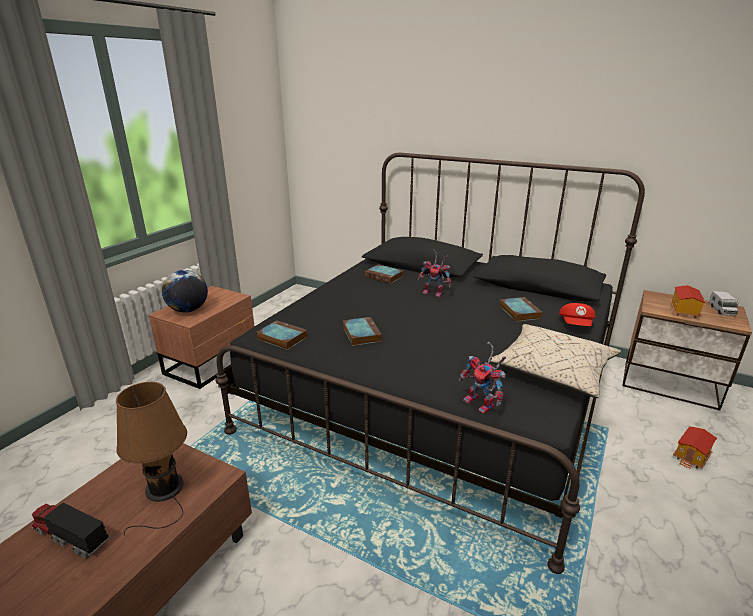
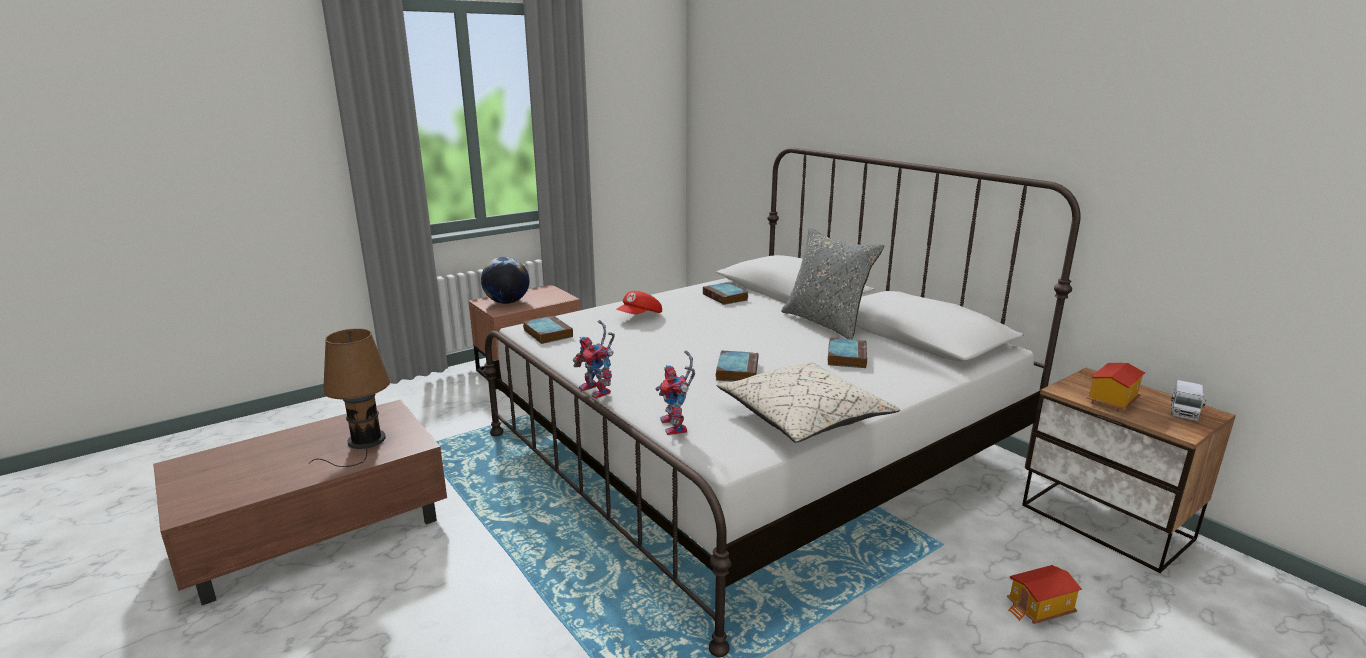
camera: 25 degrees right, 5 degrees down
toy truck [31,503,110,559] -> none
black bed [216,153,645,574] -> white bed [483,147,1081,657]
book [343,317,382,346] -> book moved to [716,351,758,381]
toy robot [418,250,451,297] -> toy robot moved to [573,320,615,399]
red cap [559,303,596,326] -> red cap moved to [616,291,662,314]
none -> grey pillow [781,228,884,339]

